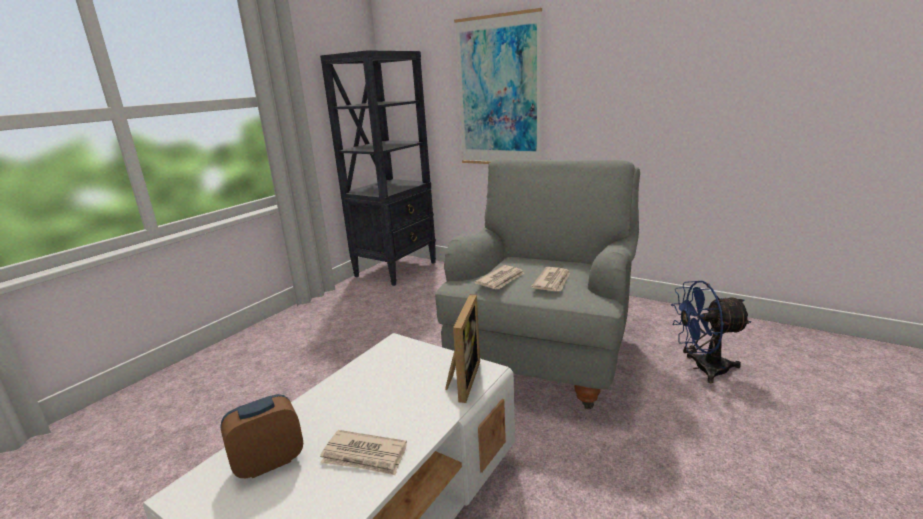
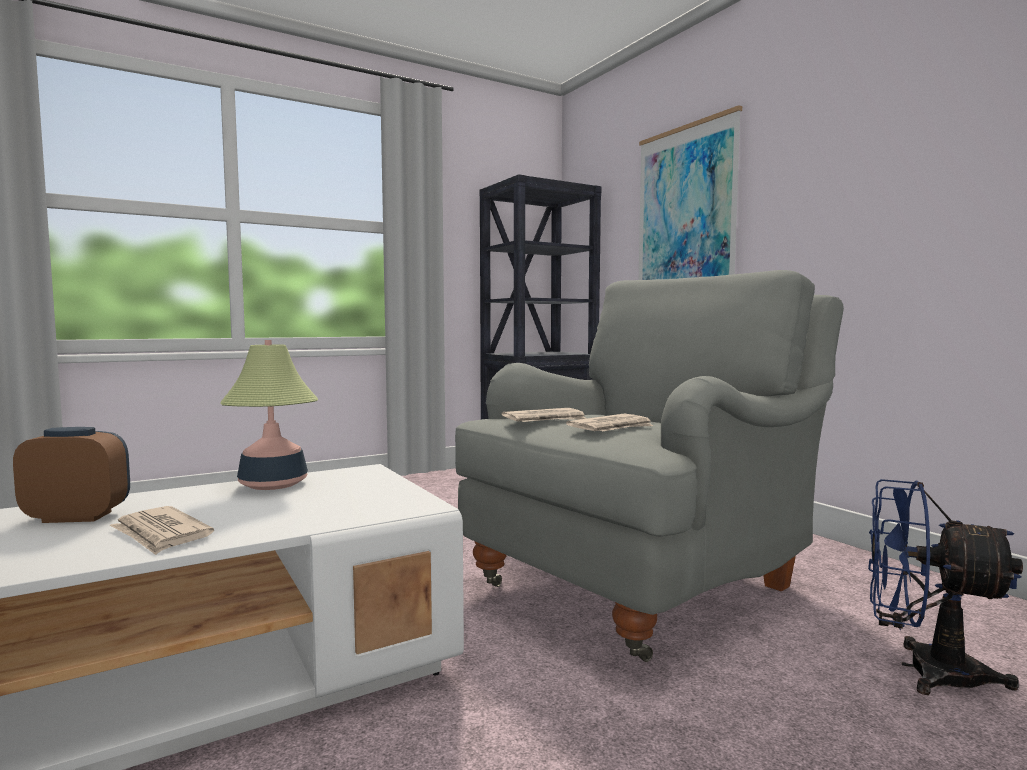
camera: 25 degrees right, 15 degrees down
picture frame [445,294,480,403] -> none
none -> table lamp [220,340,318,490]

